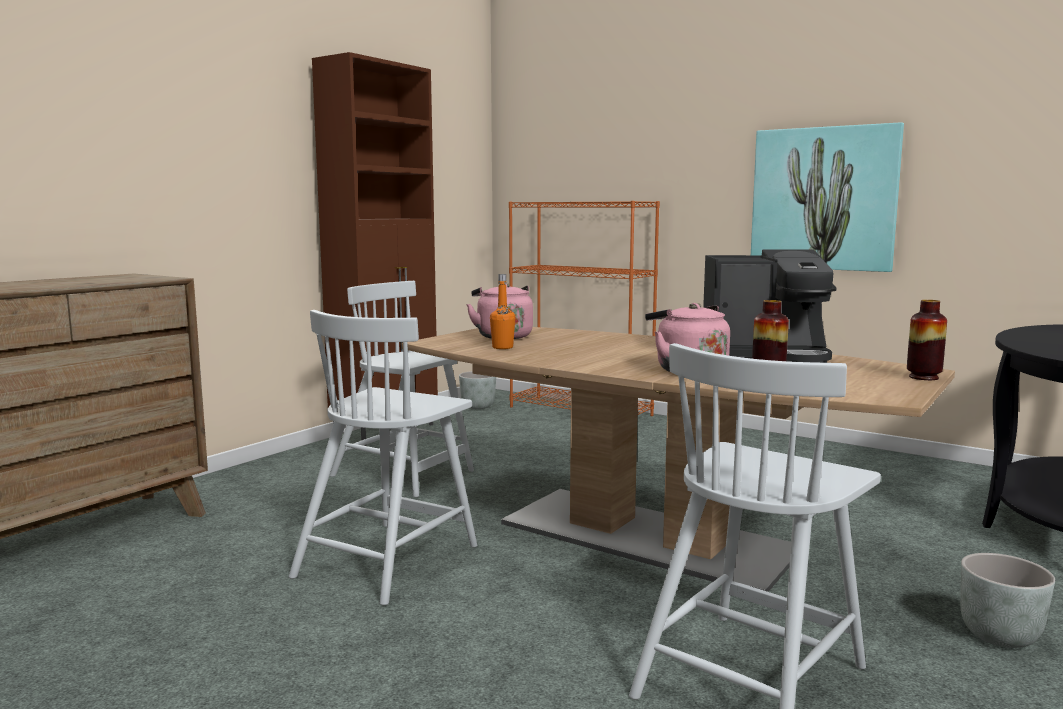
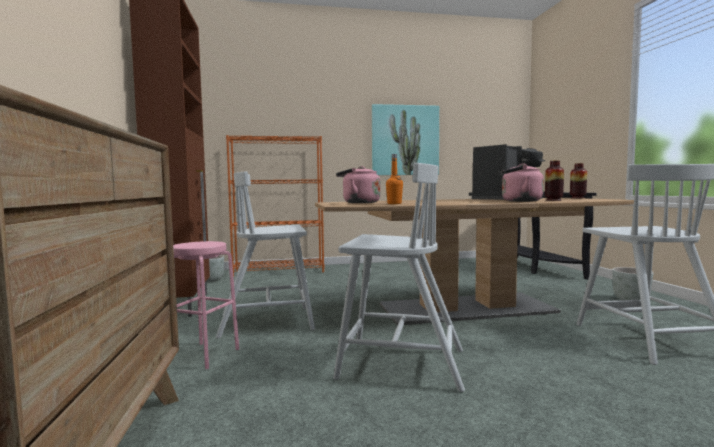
camera: 45 degrees left, 5 degrees down
white chair [289,310,477,606] -> white chair turned 60 degrees counterclockwise [333,163,465,392]
none -> pink stool [173,241,239,369]

